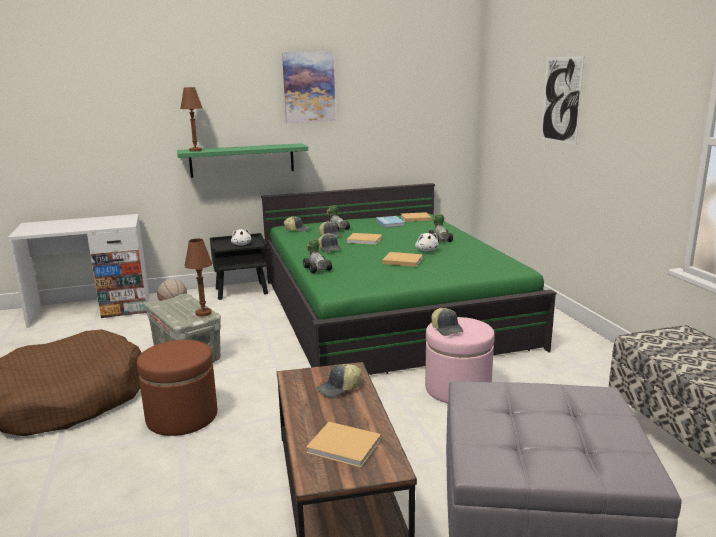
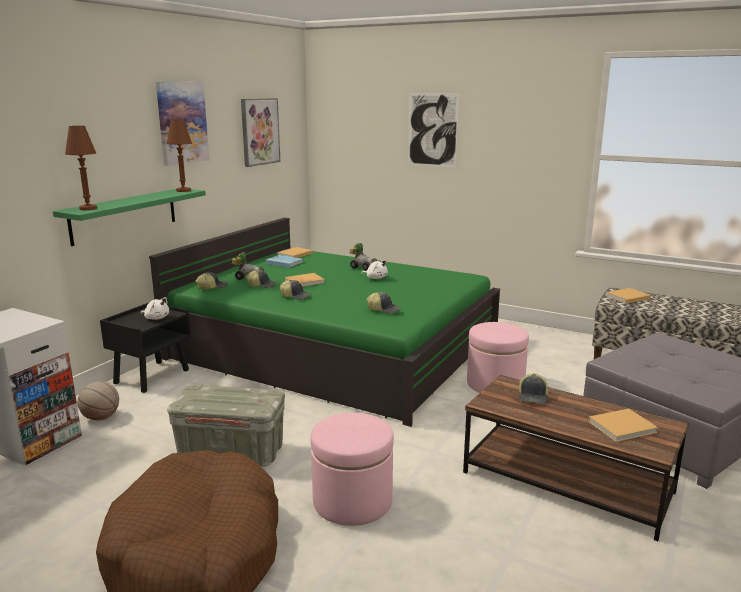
camera: 45 degrees left, 0 degrees up
brown ottoman [137,340,217,436] -> pink ottoman [310,413,394,526]
brown table lamp [184,239,213,317] -> brown table lamp moved to [167,120,192,192]
toy car [303,239,332,273] -> none
beige book [382,252,423,267] -> beige book moved to [606,288,651,304]
cap [431,308,464,336] -> cap moved to [367,292,401,314]
none -> picture [241,98,281,167]

